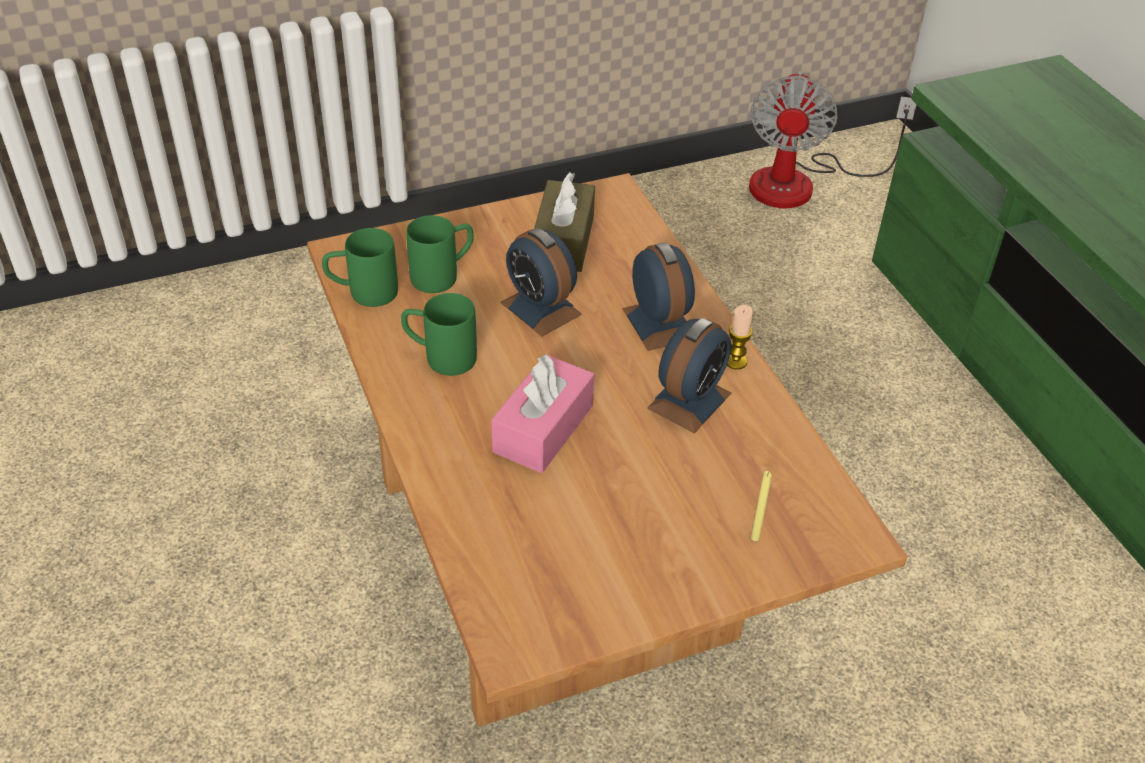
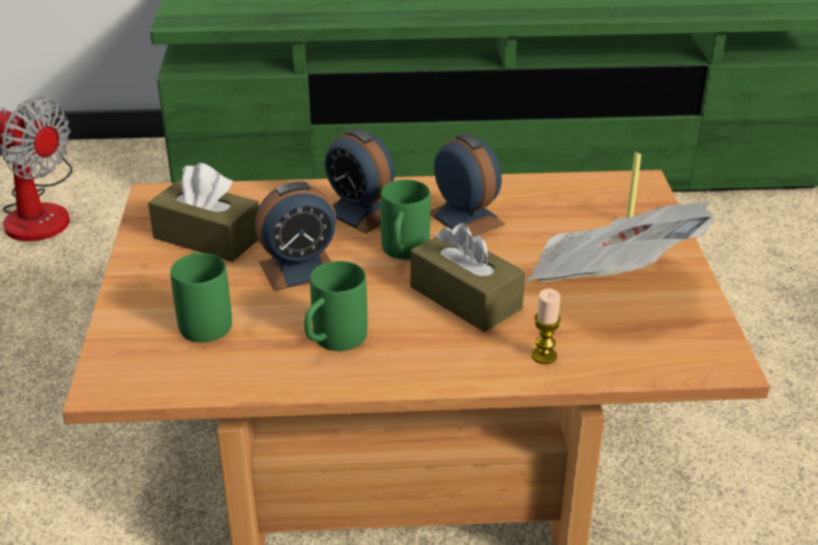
camera: 70 degrees left, 10 degrees down
green mug [322,228,398,307] -> green mug moved to [381,180,430,260]
pink tissue box [491,354,594,473] -> brown tissue box [410,222,525,332]
alarm clock [622,242,695,351] -> alarm clock turned 135 degrees counterclockwise [325,128,395,234]
candle [727,305,753,370] -> candle moved to [532,289,561,364]
none -> newspaper [525,201,714,282]

